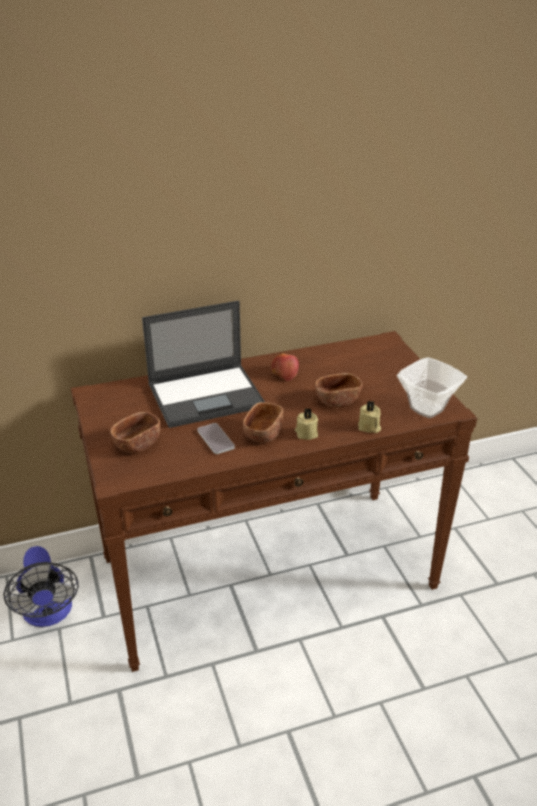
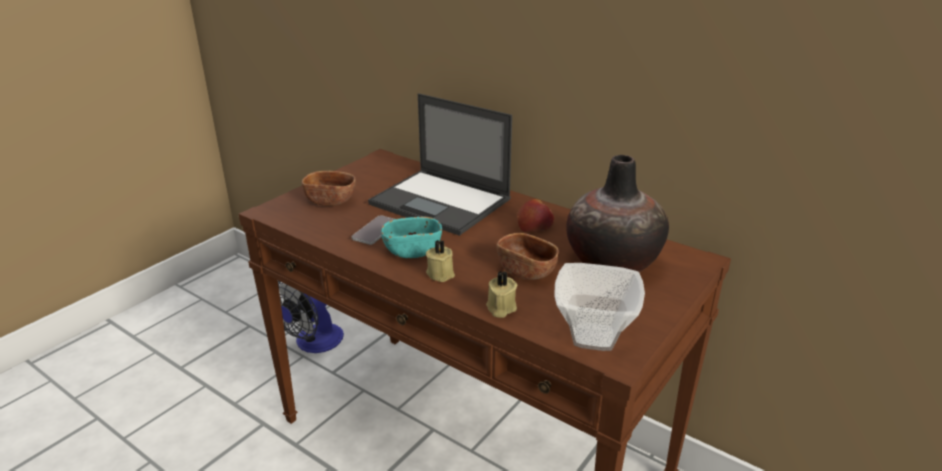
camera: 55 degrees right, 5 degrees down
brown bowl [243,402,283,442] -> turquoise bowl [381,216,442,258]
none -> vase [566,155,669,272]

